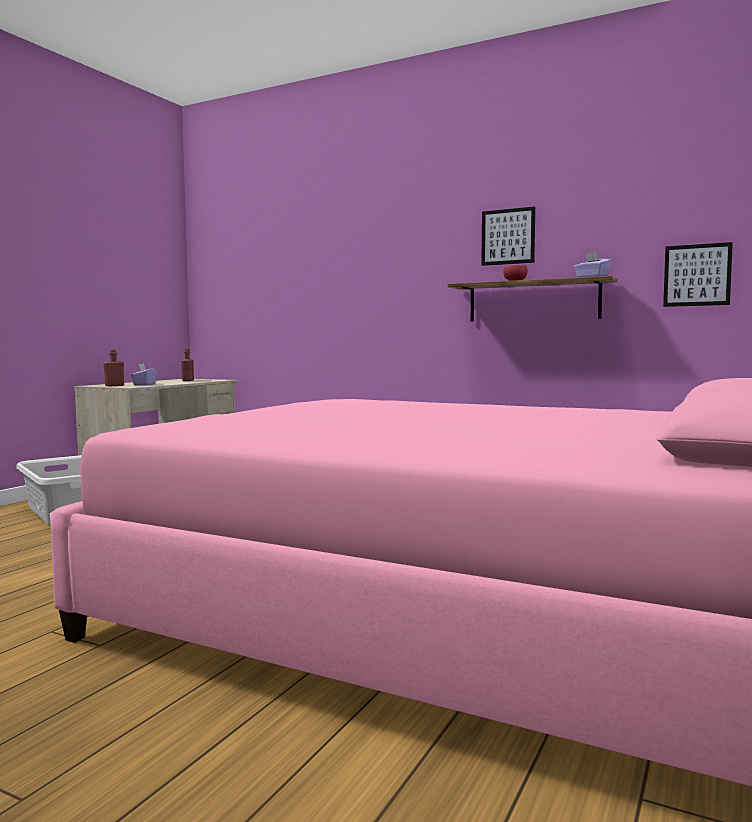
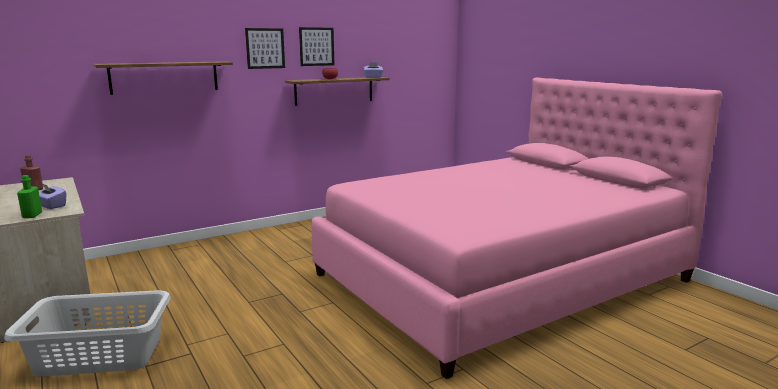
camera: 60 degrees left, 10 degrees up
red bottle [103,349,124,386] -> green bottle [17,175,42,218]
picture [663,242,733,307] -> picture moved to [245,28,285,69]
none -> shelf [93,61,233,95]

